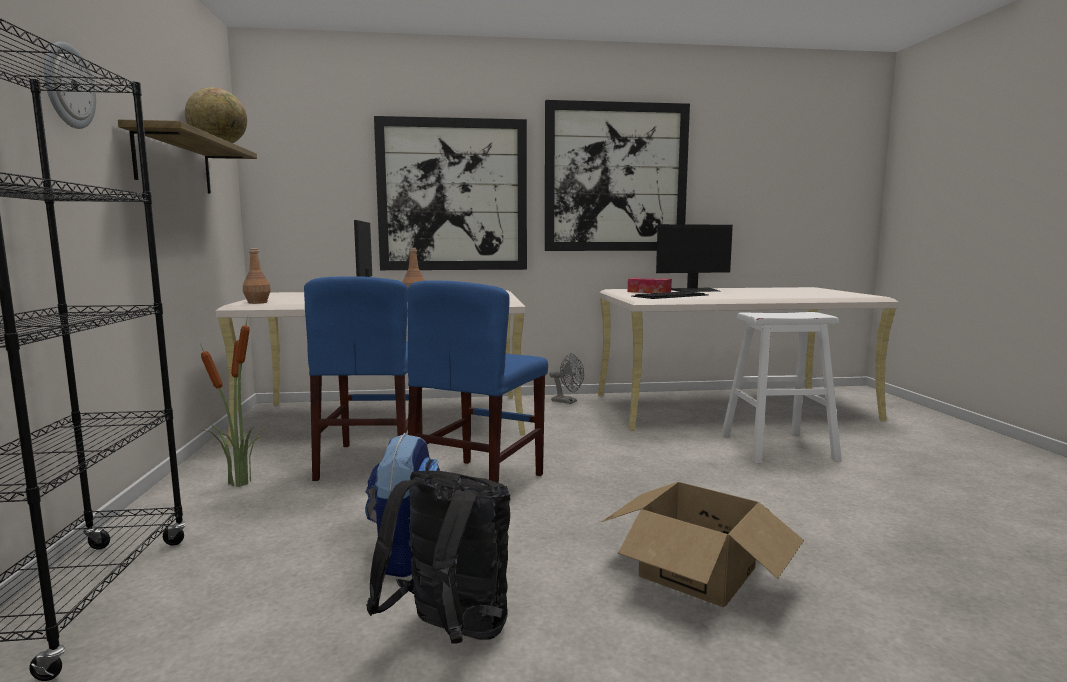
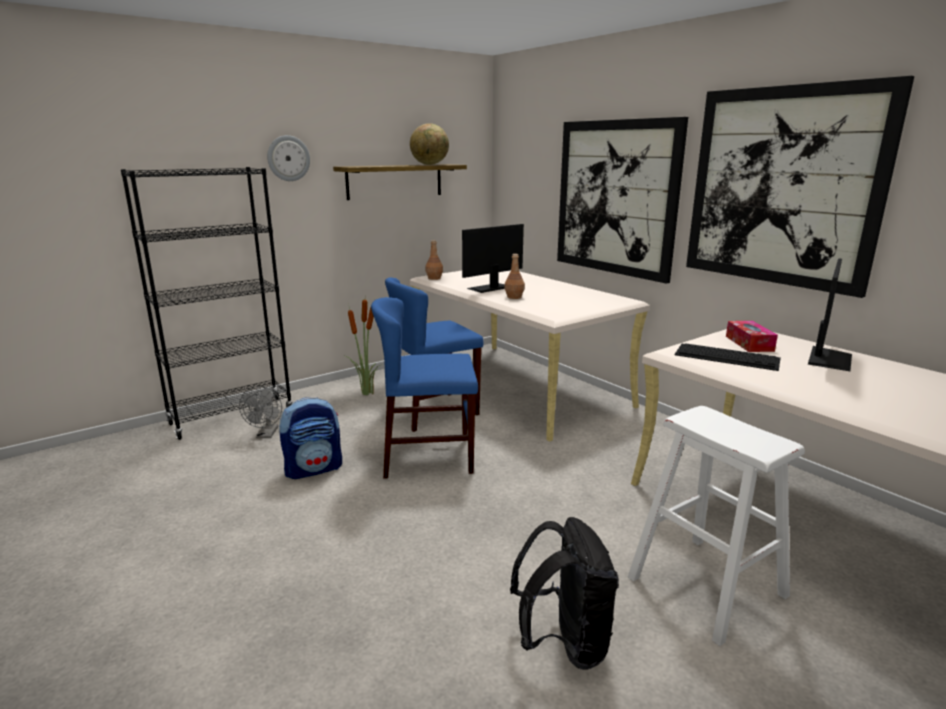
camera: 60 degrees right, 10 degrees up
black backpack [366,471,510,644] -> black backpack moved to [510,517,619,670]
grey fan [549,353,584,404] -> grey fan moved to [239,386,282,438]
cardboard box [601,482,804,607] -> none
monitor [656,224,733,292] -> monitor turned 105 degrees counterclockwise [808,258,852,371]

